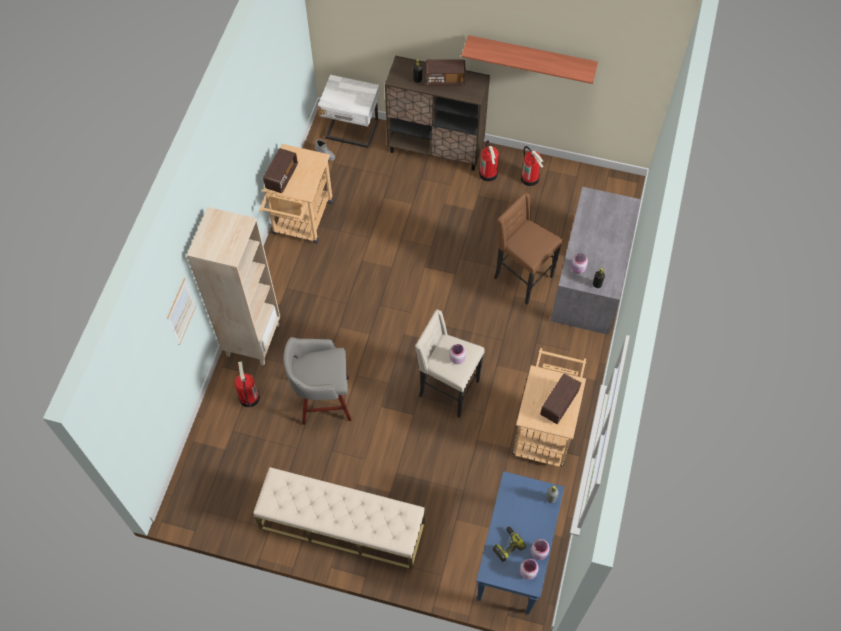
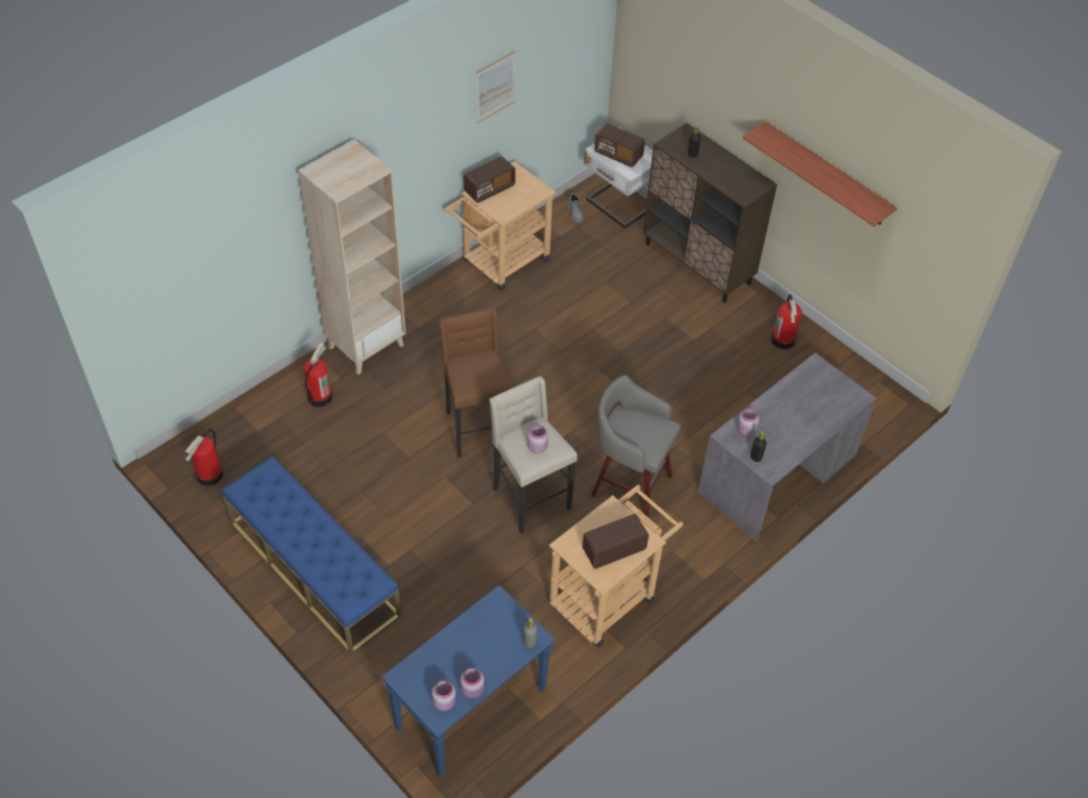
camera: 30 degrees right, 10 degrees down
picture [167,278,196,345] -> picture moved to [476,51,516,123]
beige bench [253,467,425,570] -> blue bench [222,456,402,655]
grey stool [283,337,351,425] -> grey stool moved to [591,375,681,518]
radio [426,59,466,86] -> radio moved to [594,123,645,167]
fire extinguisher [479,140,499,182] -> fire extinguisher moved to [185,429,223,486]
power drill [493,526,526,562] -> none
brown stool [494,192,563,305] -> brown stool moved to [439,308,514,458]

